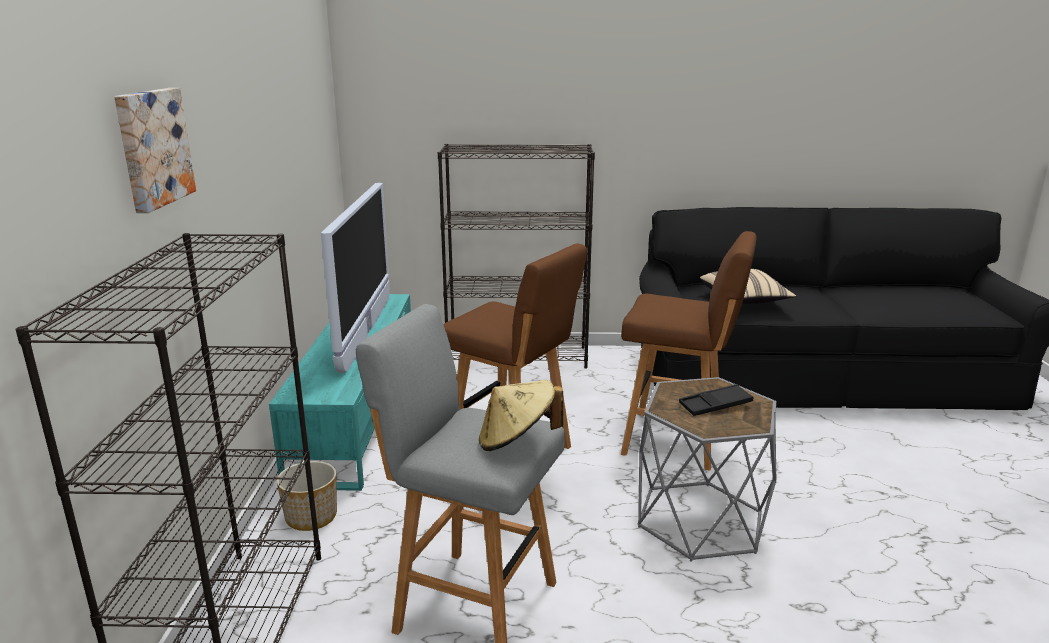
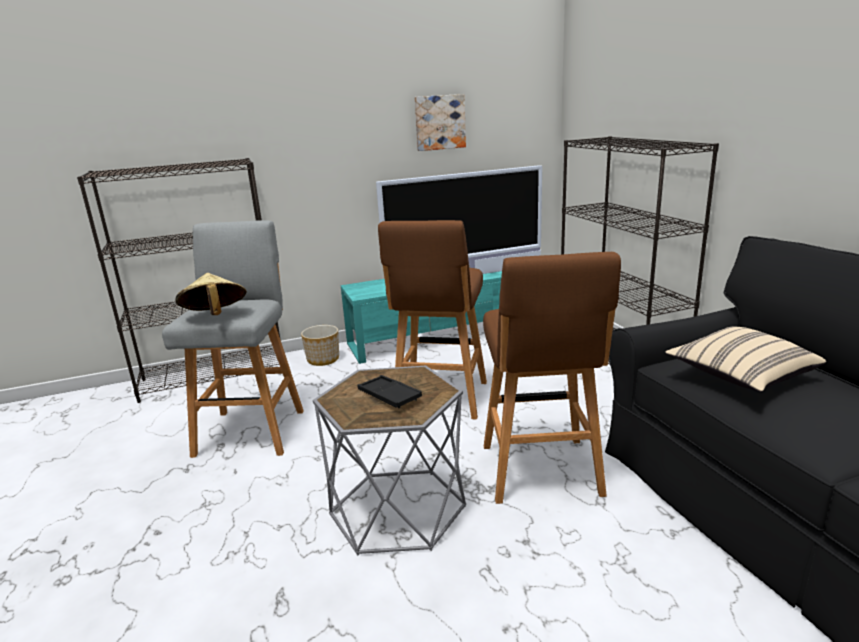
camera: 70 degrees right, 0 degrees up
picture [114,88,196,213] -> picture moved to [414,94,466,151]

